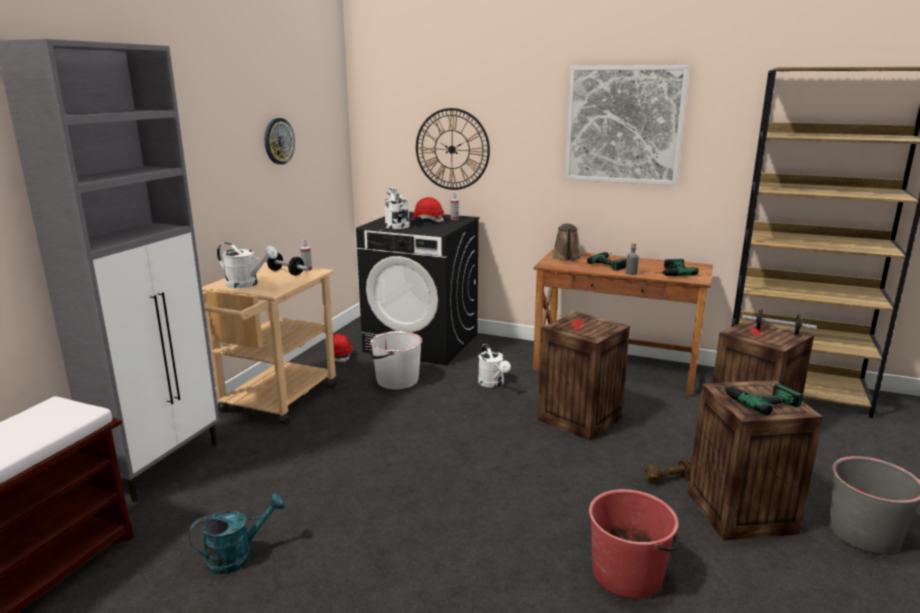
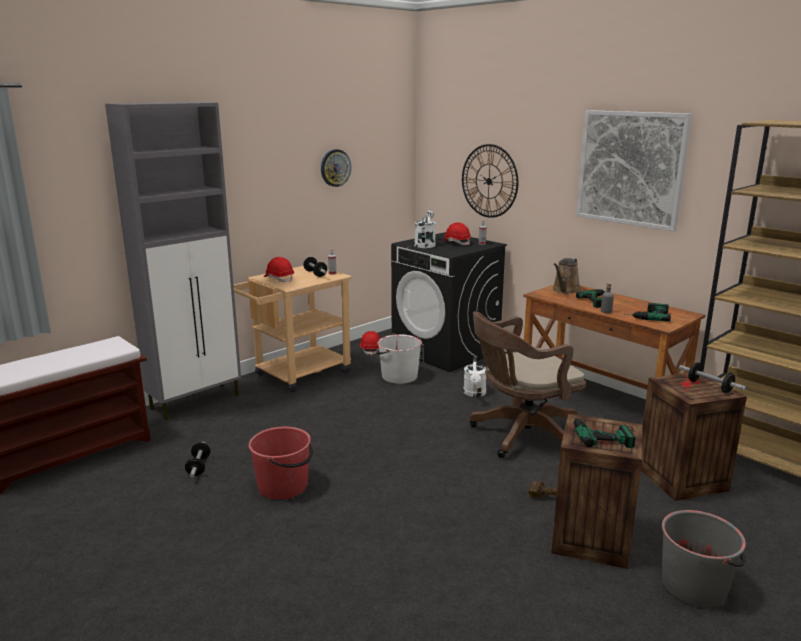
camera: 25 degrees right, 0 degrees up
turquoise watering can [188,494,285,575] -> dumbbell [185,442,210,478]
white watering can [217,242,278,288] -> red hard hat [264,257,294,283]
crate [538,312,630,441] -> brown office chair [470,312,586,458]
red bucket [589,489,679,599] -> red bucket moved to [249,427,313,500]

